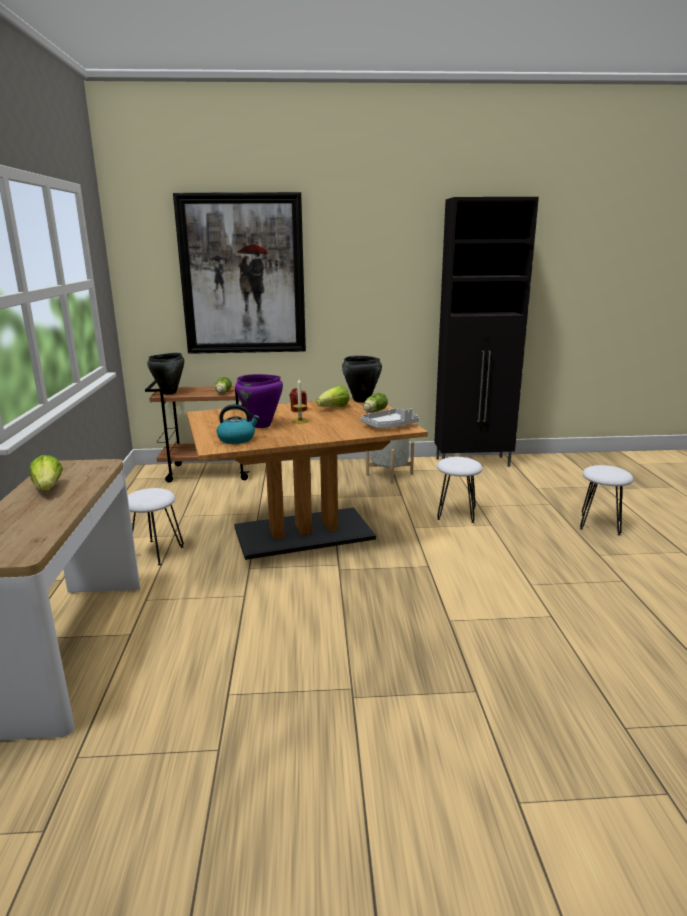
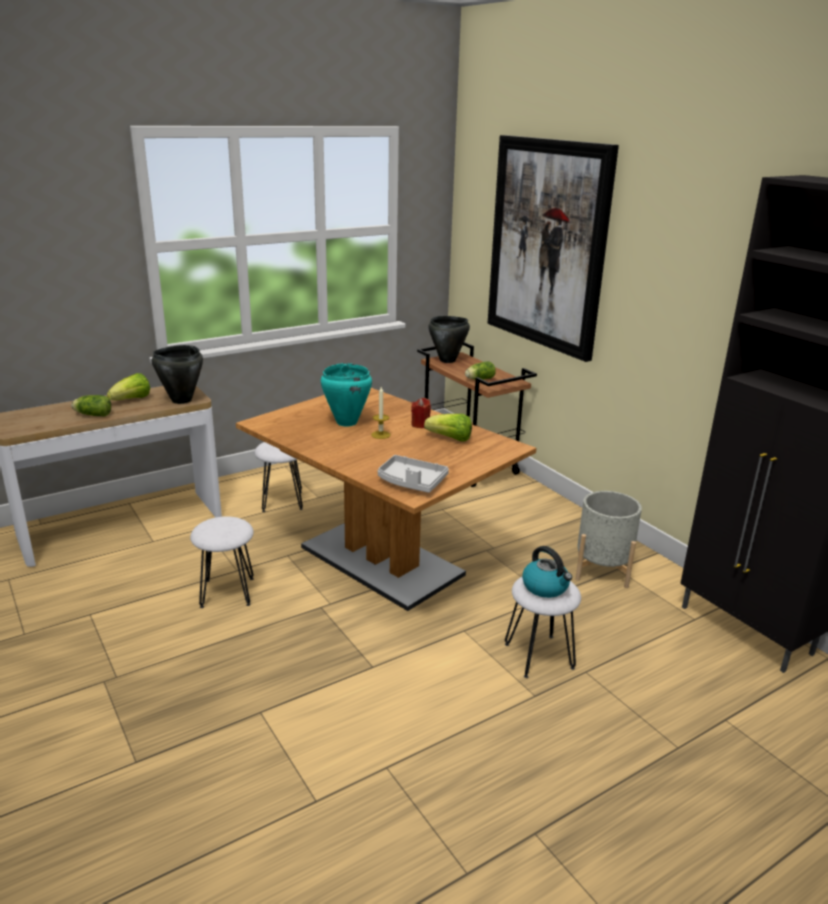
camera: 60 degrees right, 5 degrees up
kettle [217,404,260,444] -> kettle moved to [522,546,572,598]
purple cooking pot [235,374,283,428] -> turquoise cooking pot [321,363,372,426]
black cooking pot [342,356,382,403] -> black cooking pot moved to [152,345,203,404]
lettuce [363,393,388,412] -> lettuce moved to [71,395,111,417]
white stool [580,465,634,536] -> white stool moved to [190,516,254,608]

